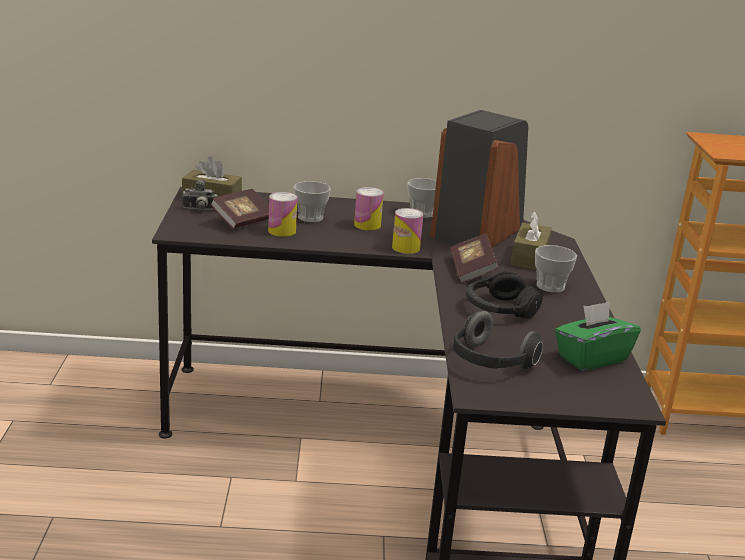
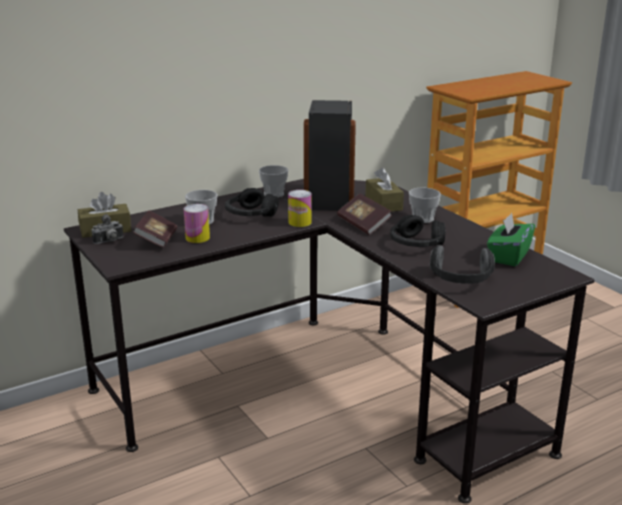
camera: 30 degrees left, 0 degrees up
can [354,187,384,231] -> black headphones [225,188,279,217]

